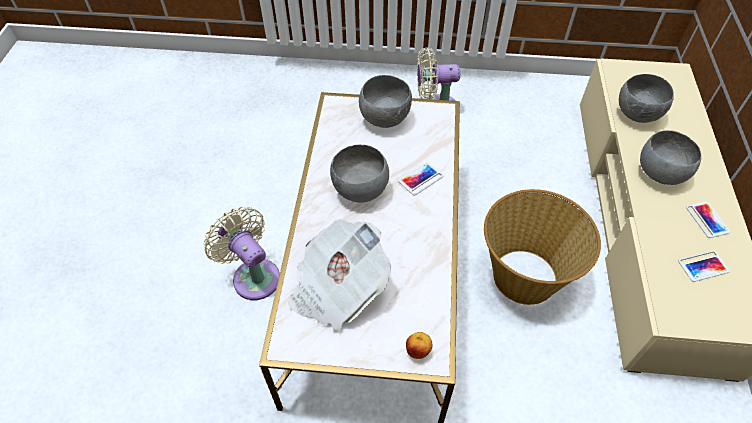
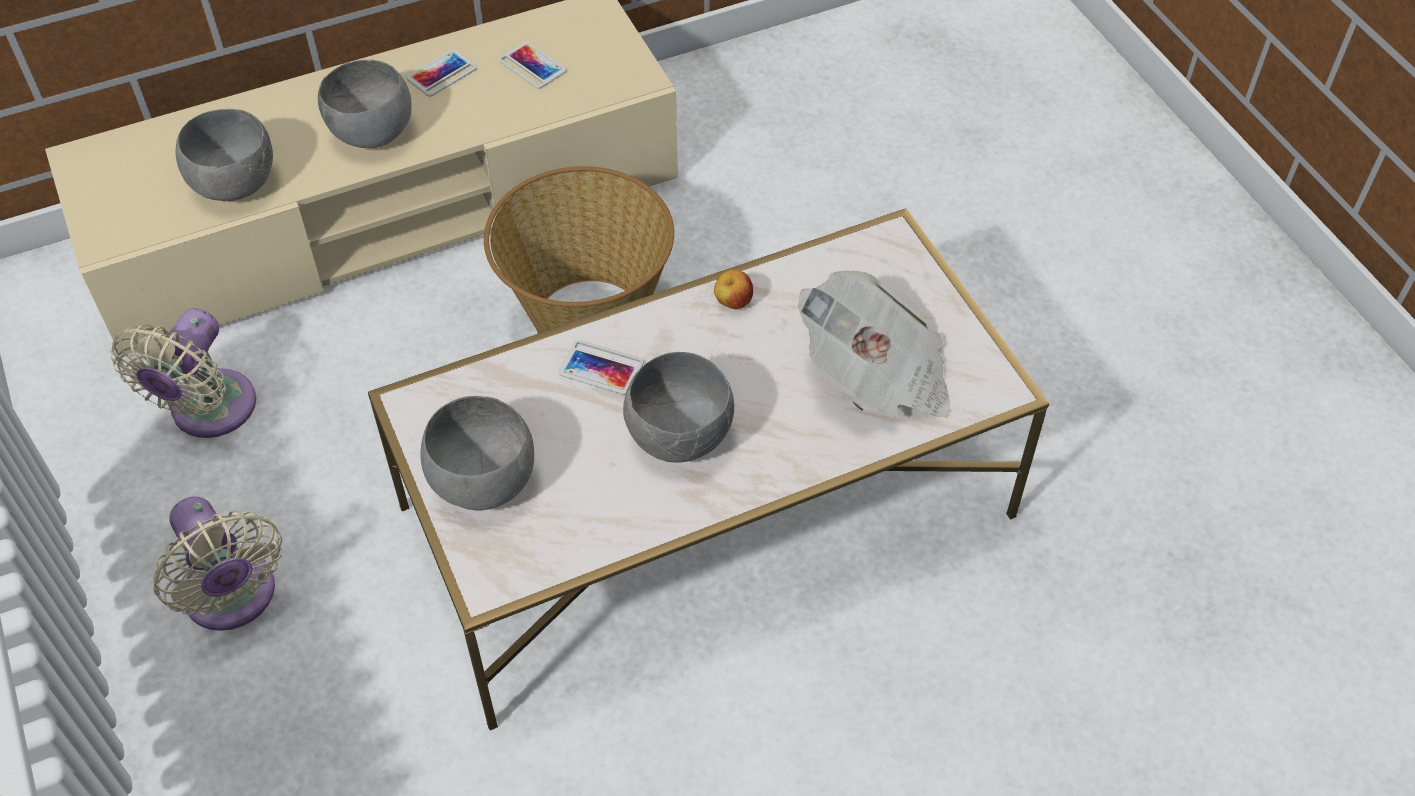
camera: 120 degrees left, 0 degrees up
beige fan [204,207,280,300] -> beige fan moved to [110,308,256,438]
apple [406,332,432,359] -> apple moved to [714,270,753,309]

